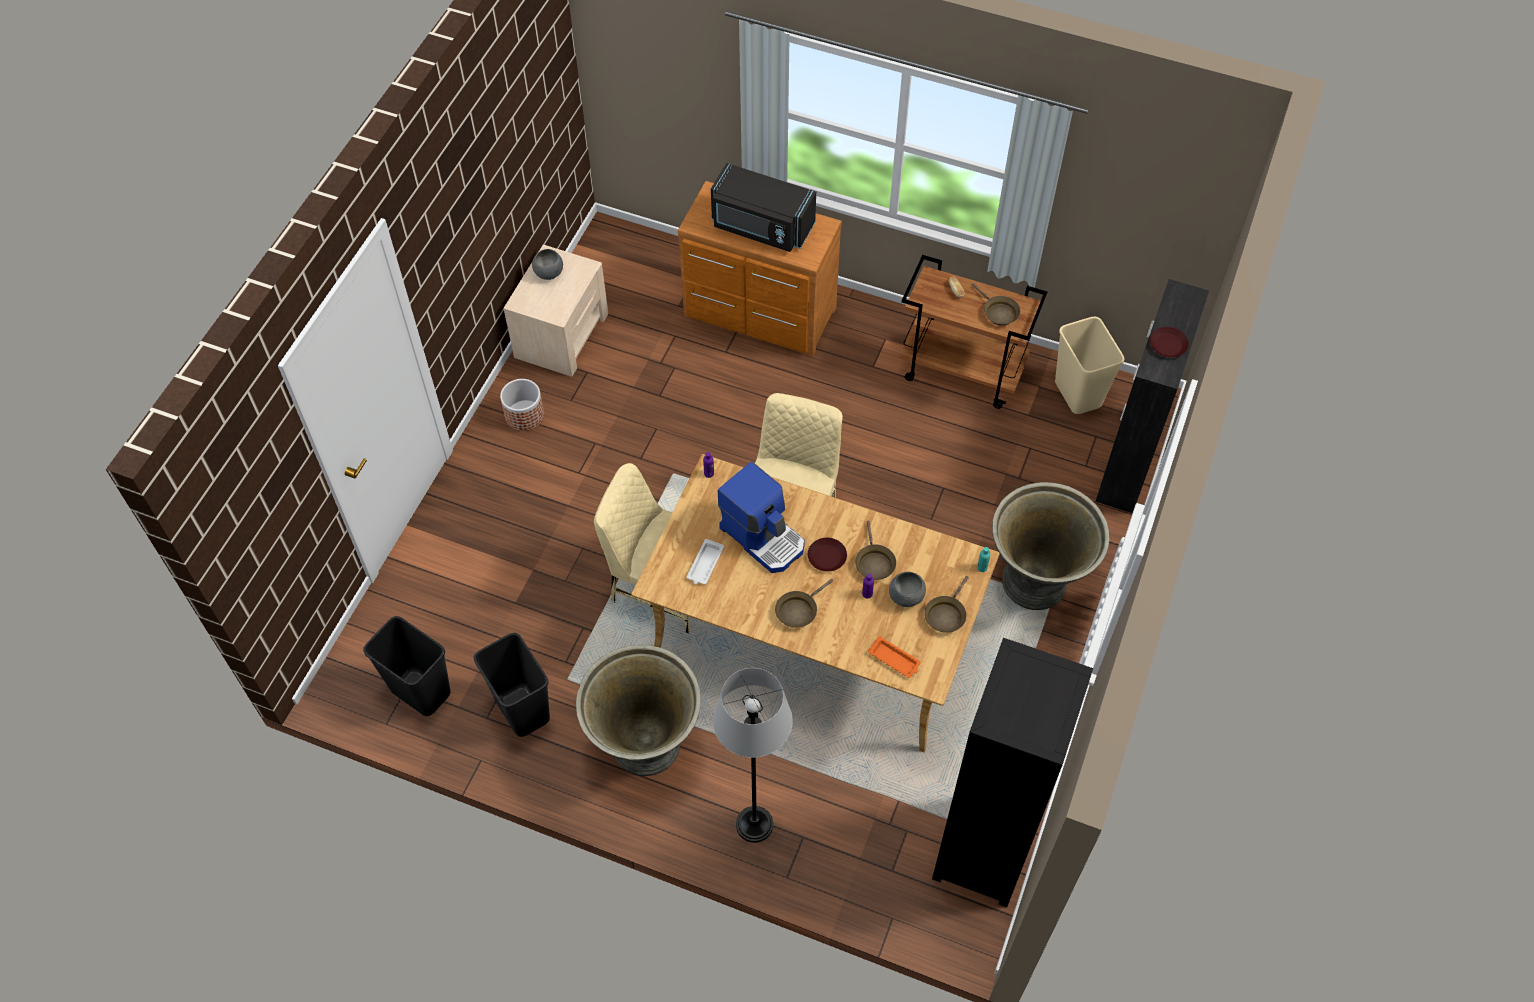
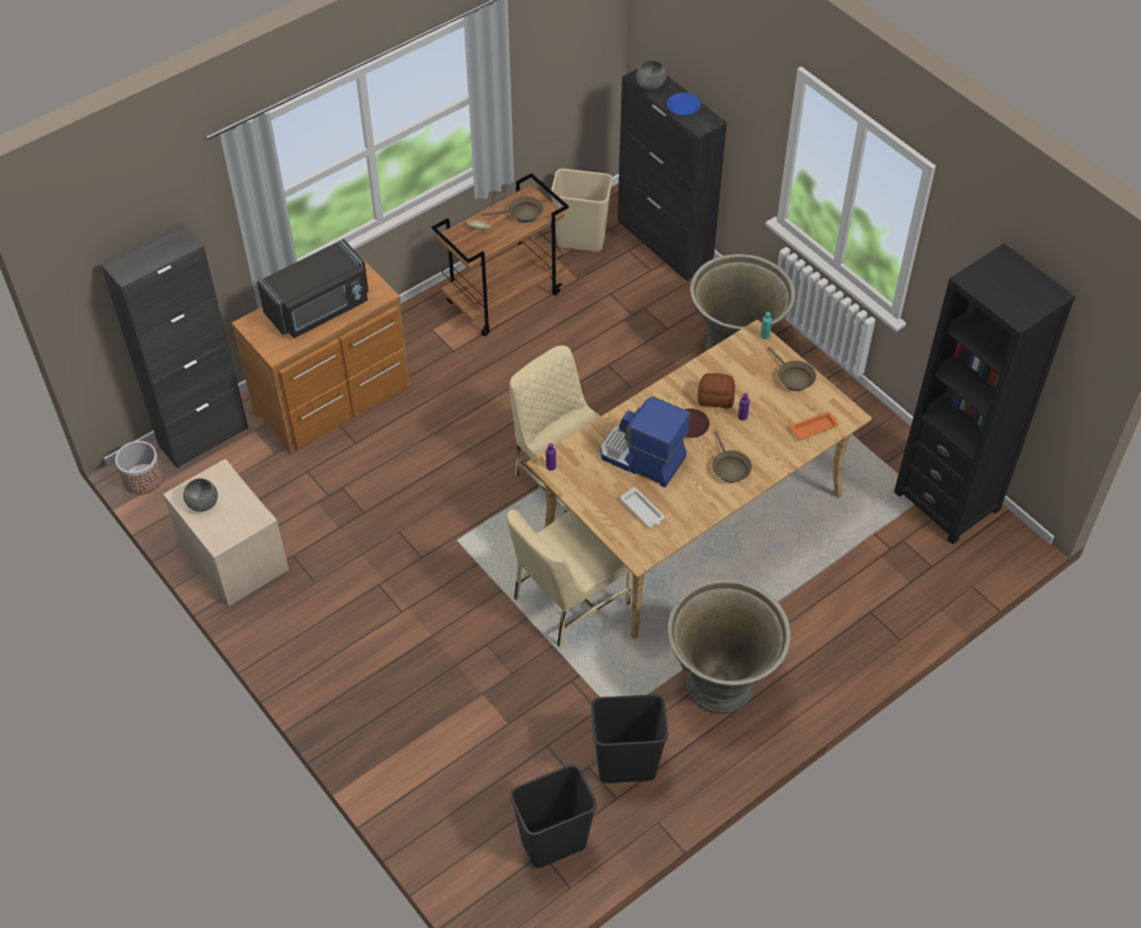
camera: 60 degrees left, 5 degrees down
planter [500,379,544,431] -> planter moved to [115,441,163,495]
grey floor lamp [713,668,793,843] -> none
coffee machine [718,461,805,573] -> coffee machine turned 135 degrees counterclockwise [600,396,690,487]
brown frying pan [855,521,896,580] -> bread [698,373,735,409]
grey bowl [889,572,926,607] -> grey bowl moved to [636,60,667,90]
brown plate [1150,327,1189,358] -> blue plate [667,93,701,115]
none -> black cabinet [101,223,249,469]

